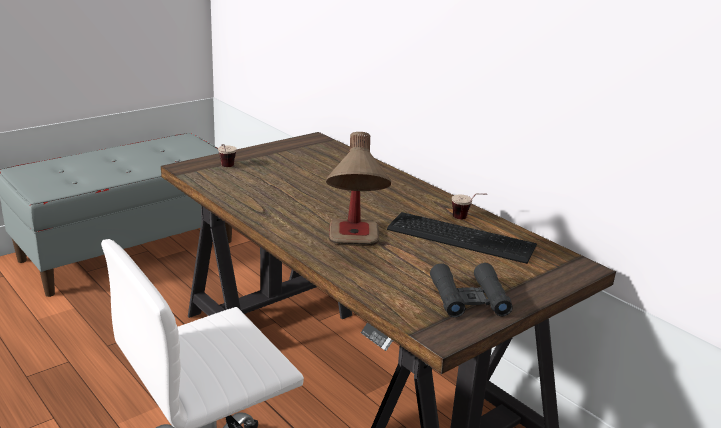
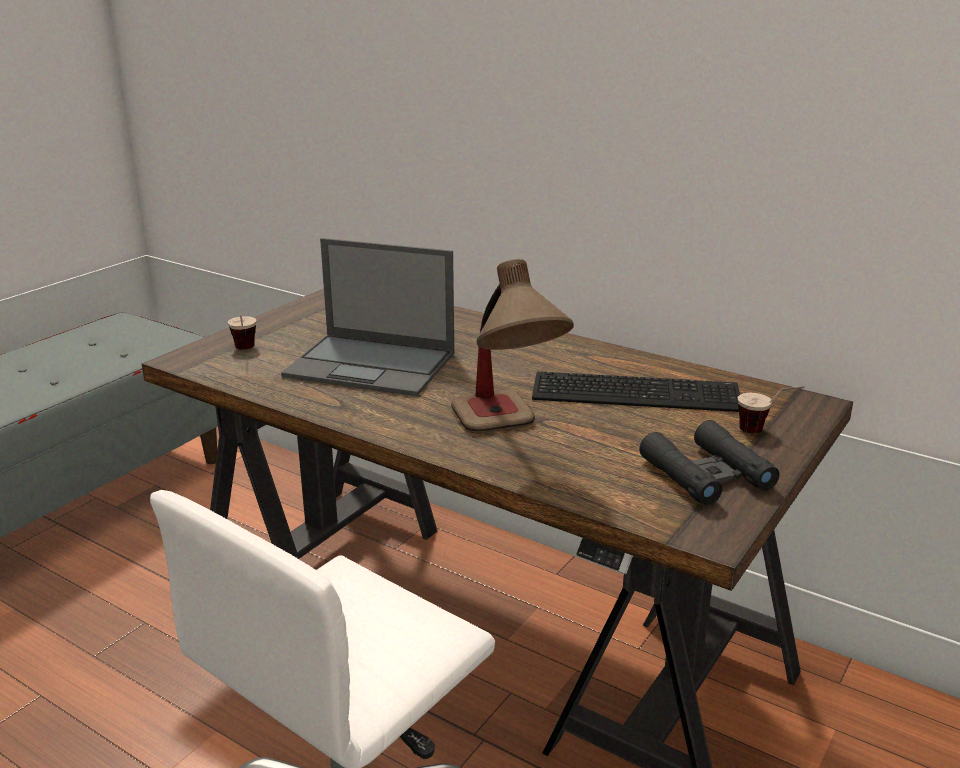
camera: 15 degrees left, 0 degrees up
cup [452,193,487,219] -> cup moved to [738,386,804,433]
none -> laptop [281,238,455,396]

